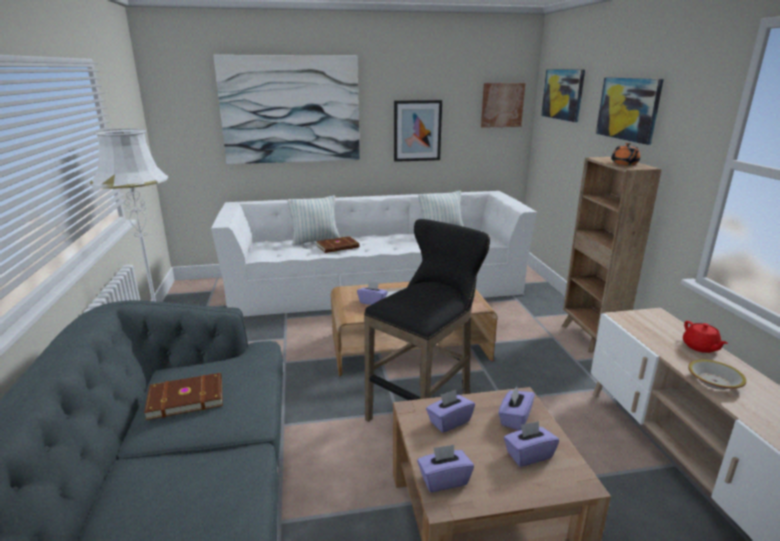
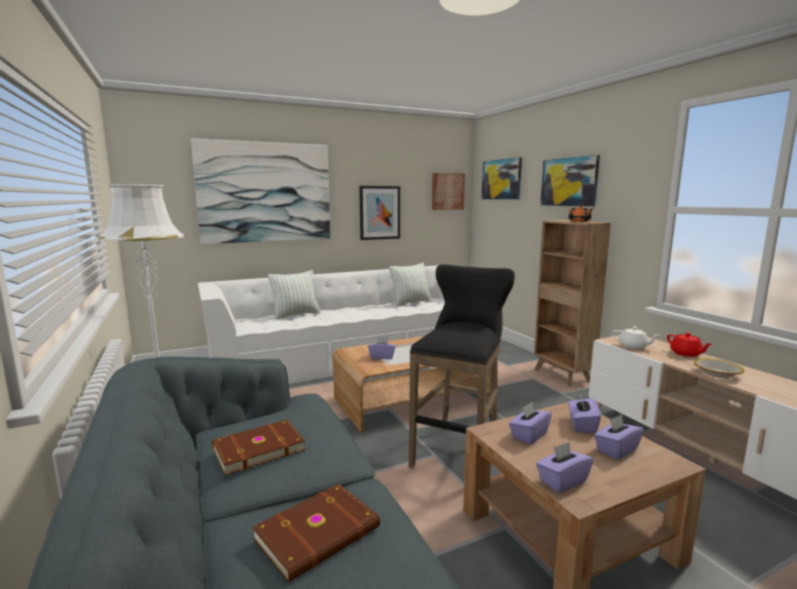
camera: 15 degrees left, 10 degrees down
brown book [316,236,360,253] -> brown book moved to [252,484,380,583]
none -> white teapot [612,326,660,349]

